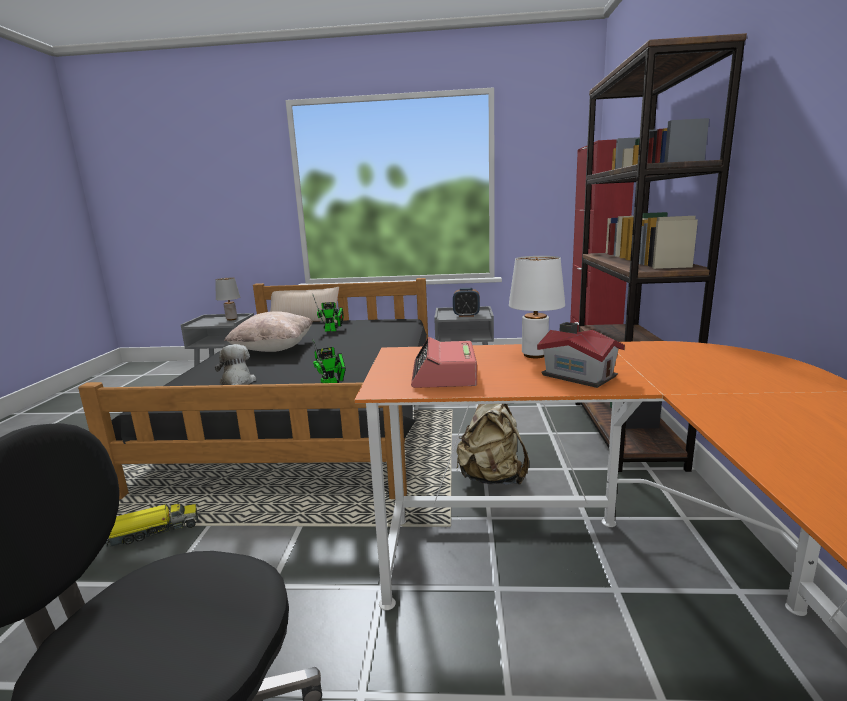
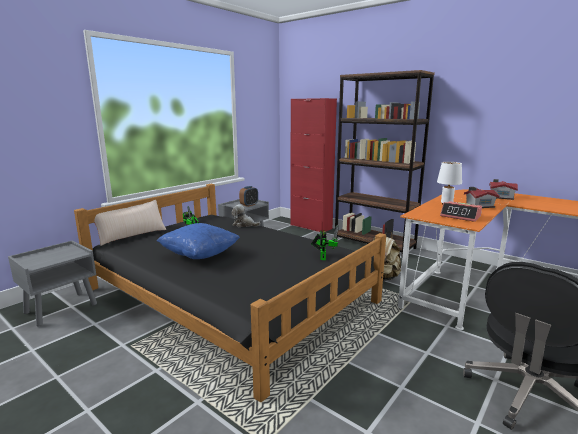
camera: 55 degrees left, 0 degrees up
toy truck [106,502,198,546] -> none
grey table lamp [215,278,240,321] -> none
plush toy [215,344,256,385] -> plush toy moved to [231,204,260,227]
beige pillow [224,312,313,352] -> blue pillow [157,223,240,259]
none -> toy house [489,179,518,200]

